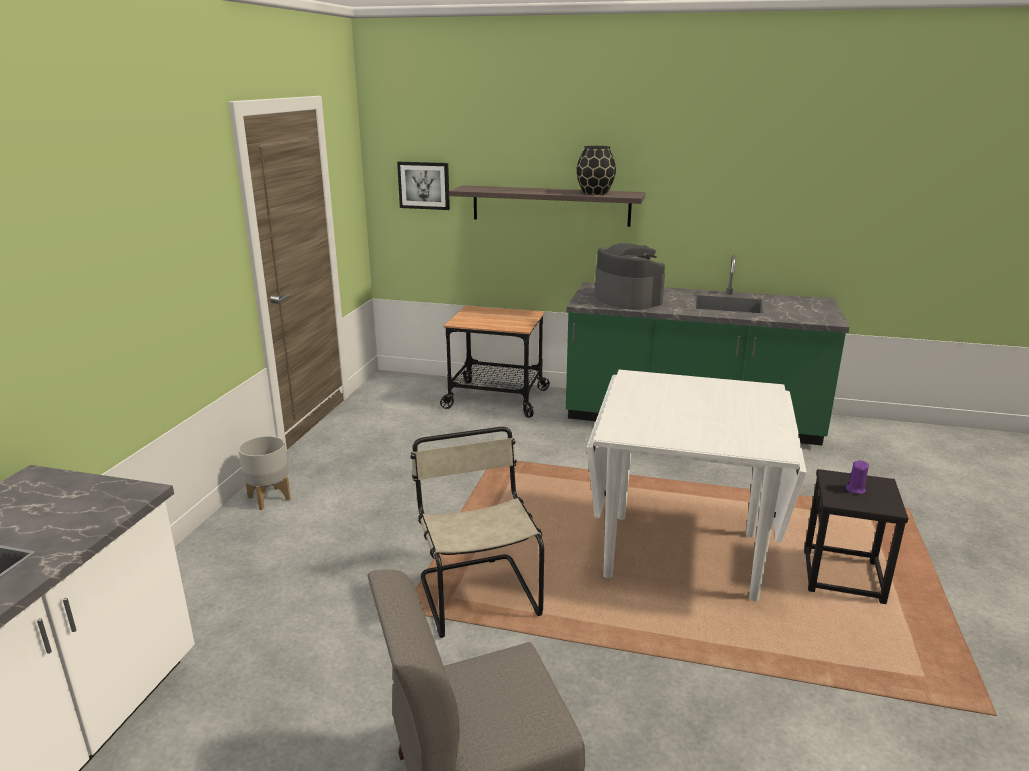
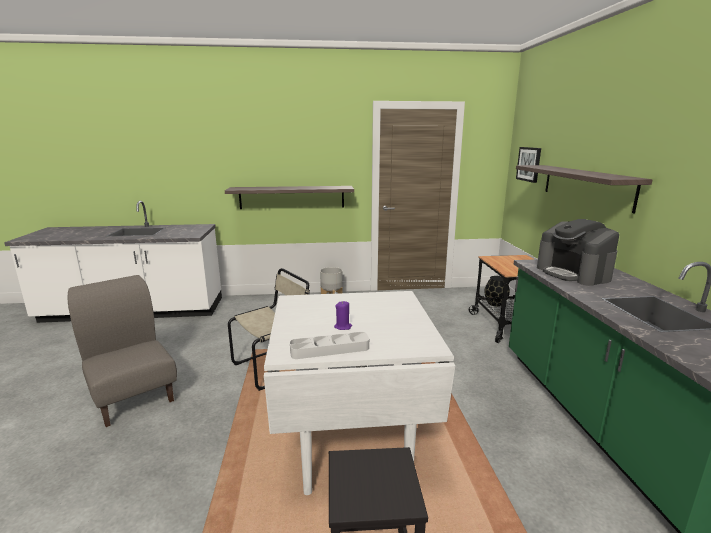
camera: 70 degrees right, 5 degrees down
black vase [576,146,616,195] -> black vase moved to [484,276,510,307]
coffee machine [594,243,665,310] -> coffee machine turned 120 degrees clockwise [537,219,619,286]
purple candle [846,460,869,494] -> purple candle moved to [334,301,352,330]
none -> shelf [225,186,354,209]
none -> grey tray [290,332,369,359]

